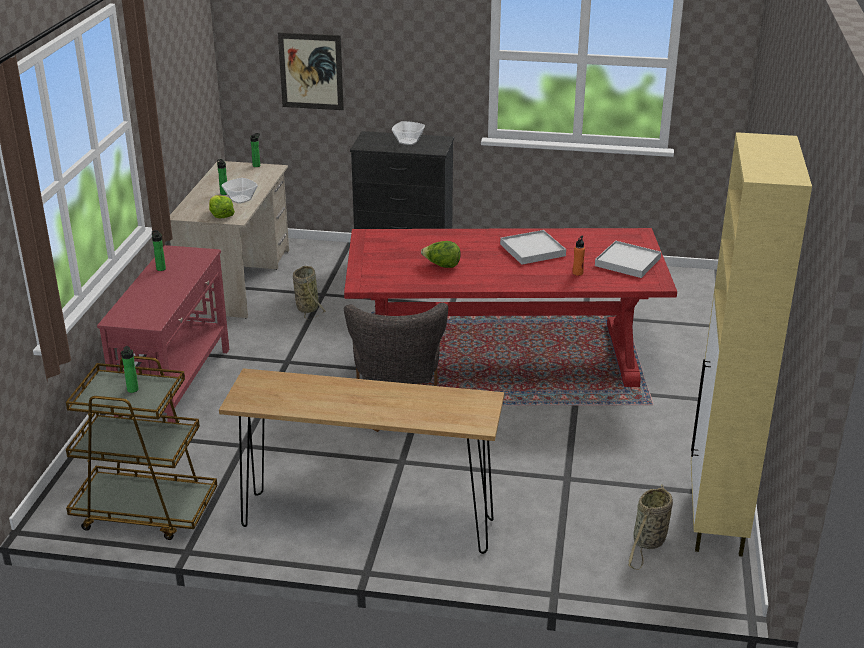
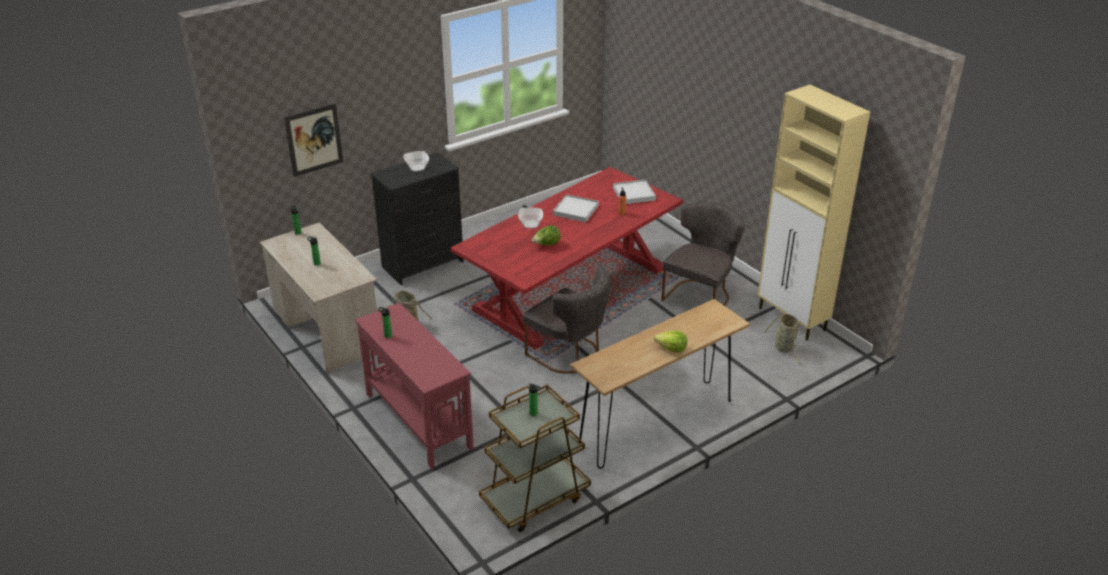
camera: 45 degrees left, 5 degrees up
lettuce [209,195,235,219] -> lettuce moved to [654,331,687,353]
bowl [222,178,258,204] -> bowl moved to [518,207,543,229]
none -> grey chair [662,201,745,306]

